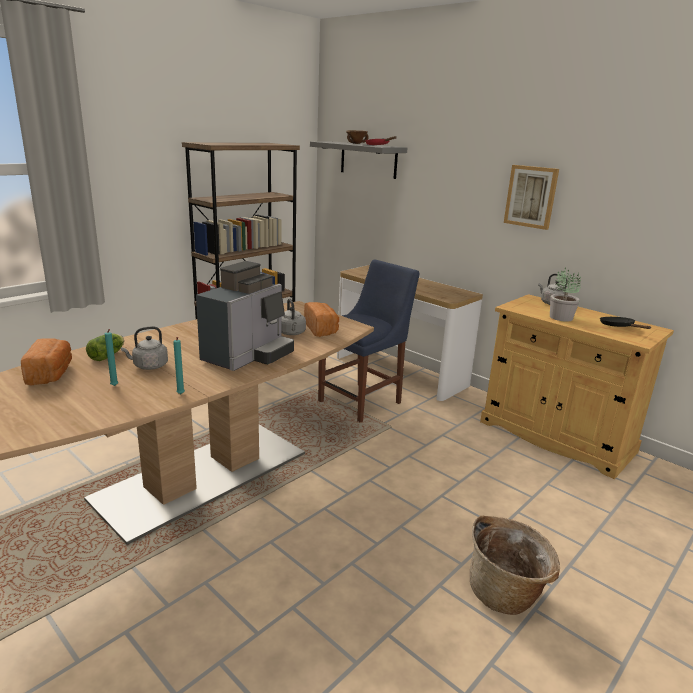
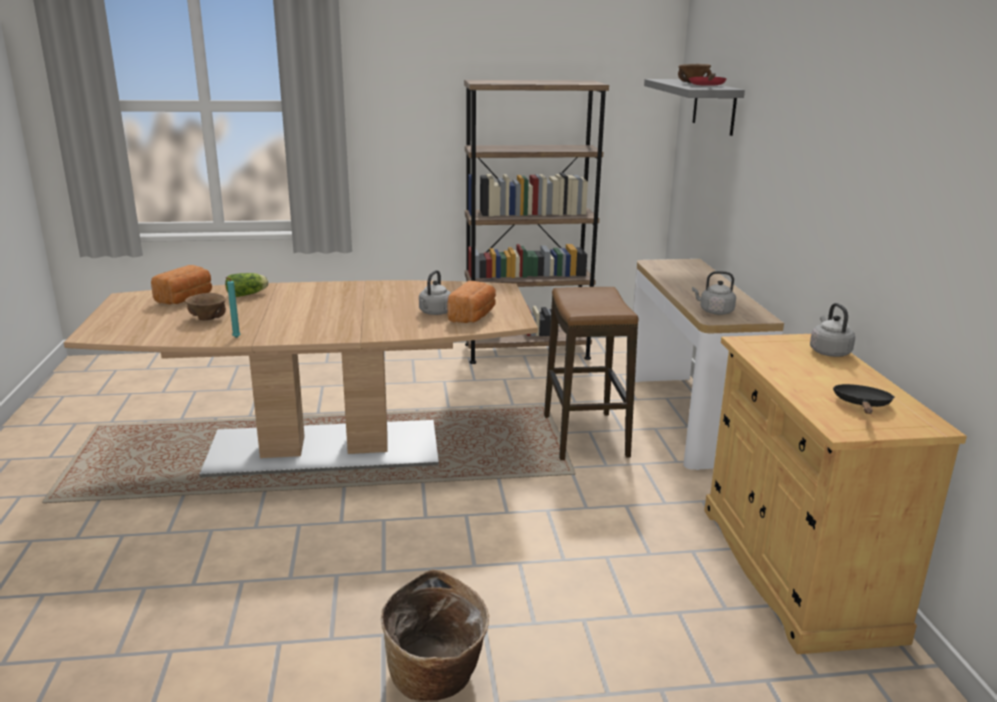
camera: 40 degrees right, 0 degrees up
turquoise candle [105,329,118,386] -> brown bowl [185,293,226,320]
grey kettle [121,326,168,370] -> grey kettle moved to [692,271,736,315]
coffee machine [196,261,294,371] -> none
blue chair [318,260,420,423] -> stool [544,287,639,460]
picture [504,165,559,230] -> none
potted plant [550,267,581,322] -> none

